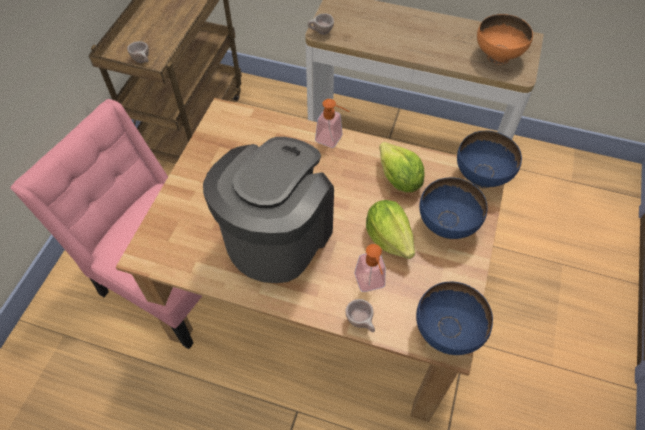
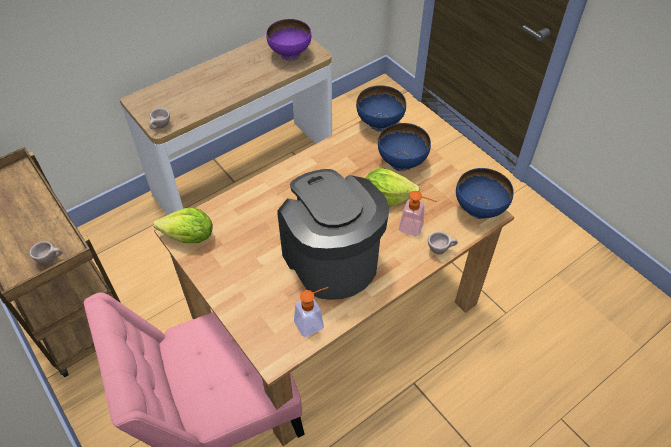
camera: 55 degrees left, 5 degrees down
soap dispenser [315,99,350,148] -> soap dispenser moved to [294,287,329,337]
lettuce [379,142,425,192] -> lettuce moved to [153,208,213,243]
orange bowl [477,14,533,65] -> purple bowl [266,19,311,61]

